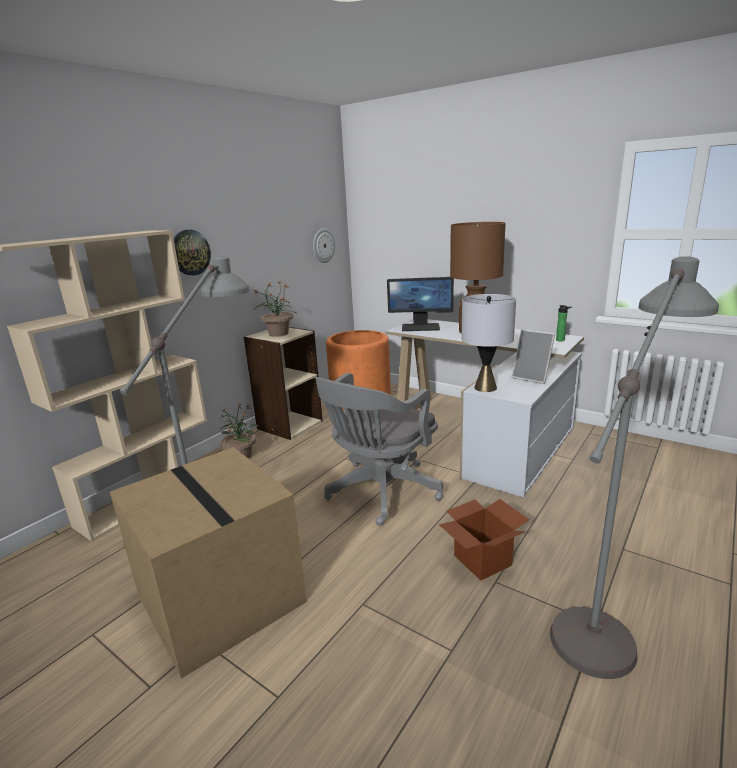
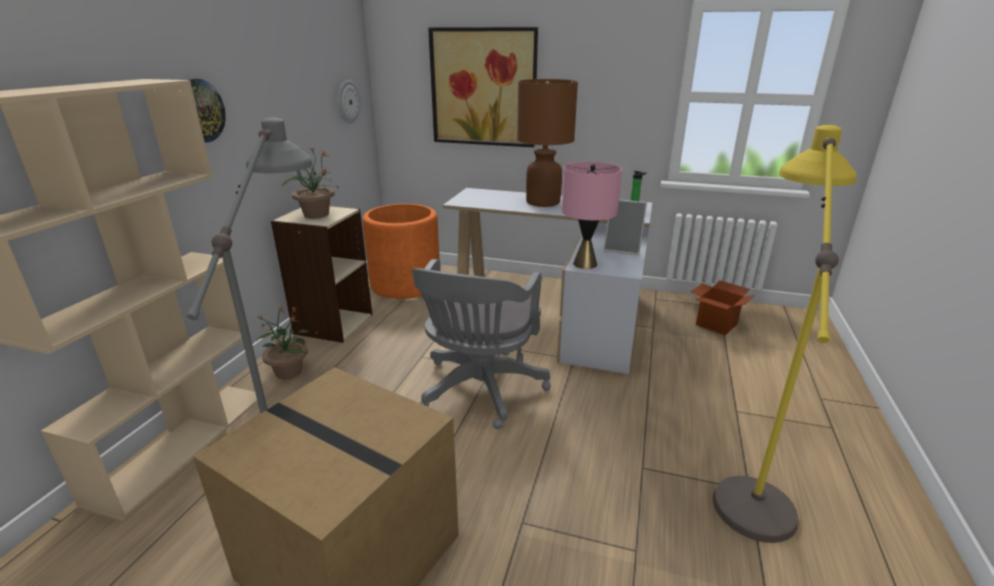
camera: 20 degrees left, 5 degrees up
monitor [387,277,454,331] -> none
cardboard box [439,499,529,580] -> cardboard box moved to [691,280,755,335]
grey table lamp [461,294,516,392] -> pink table lamp [562,162,622,269]
grey floor lamp [550,256,719,679] -> yellow floor lamp [713,125,857,543]
none -> picture [428,27,538,147]

